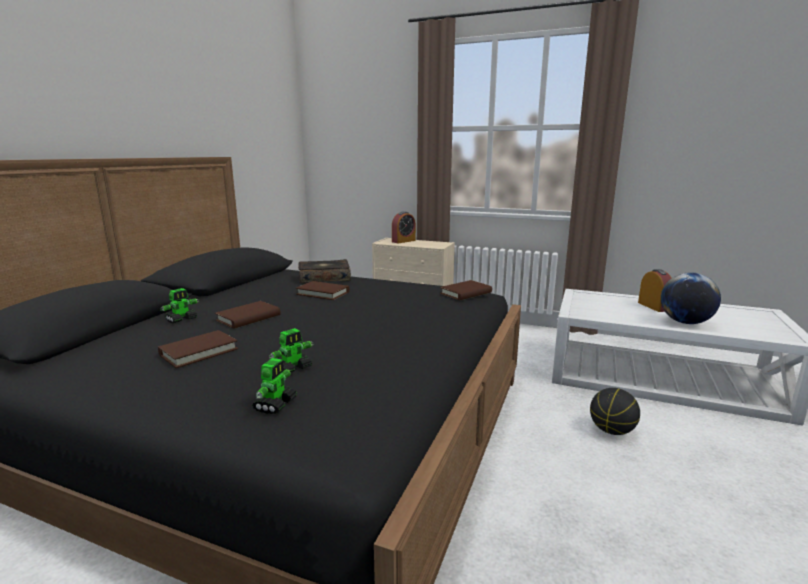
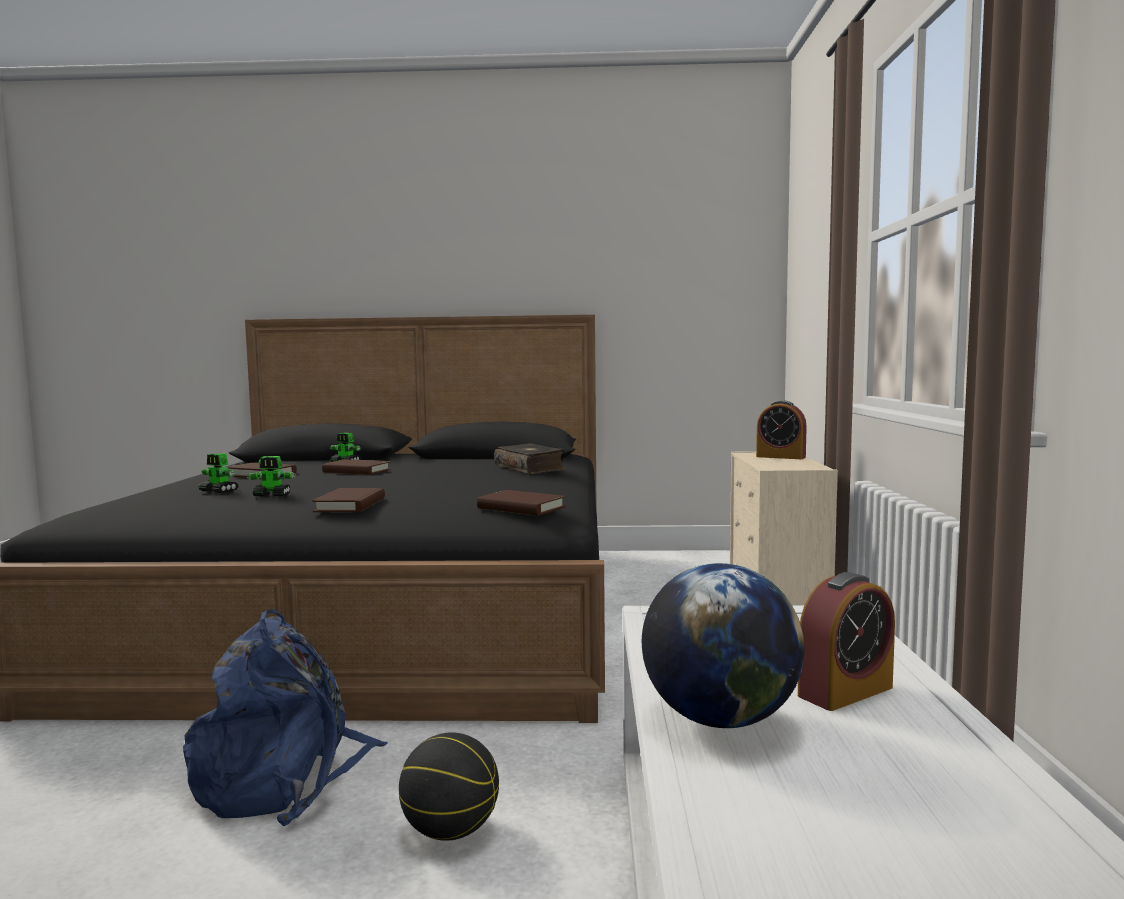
camera: 70 degrees right, 10 degrees down
toy robot [252,358,297,414] -> toy robot moved to [247,456,296,497]
brown book [296,281,350,300] -> brown book moved to [312,488,385,512]
none -> blue backpack [183,609,388,826]

